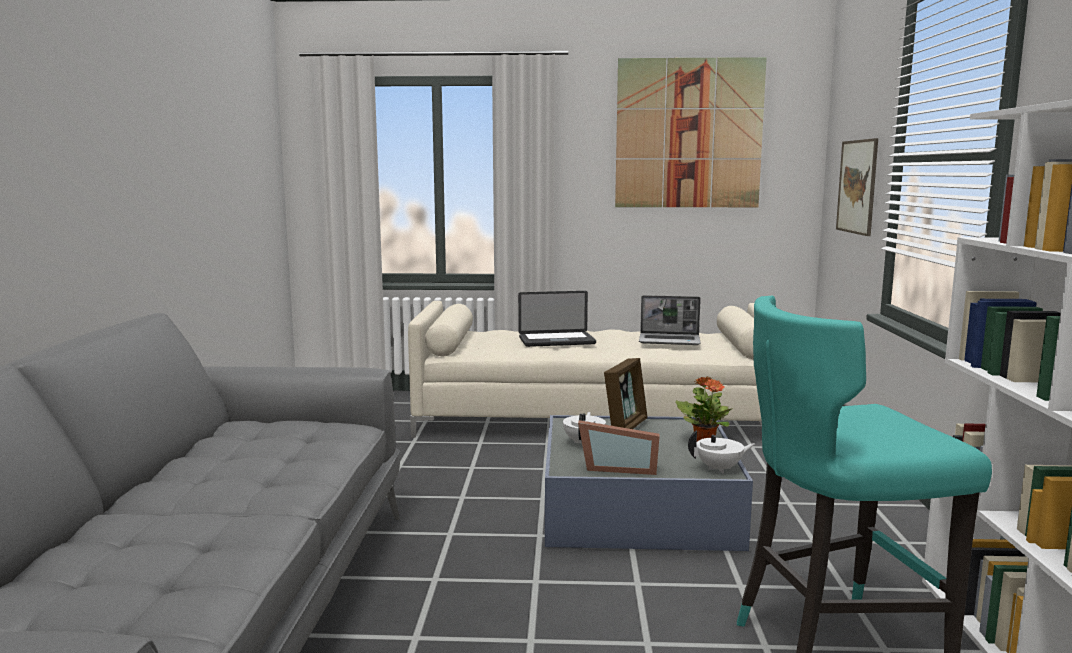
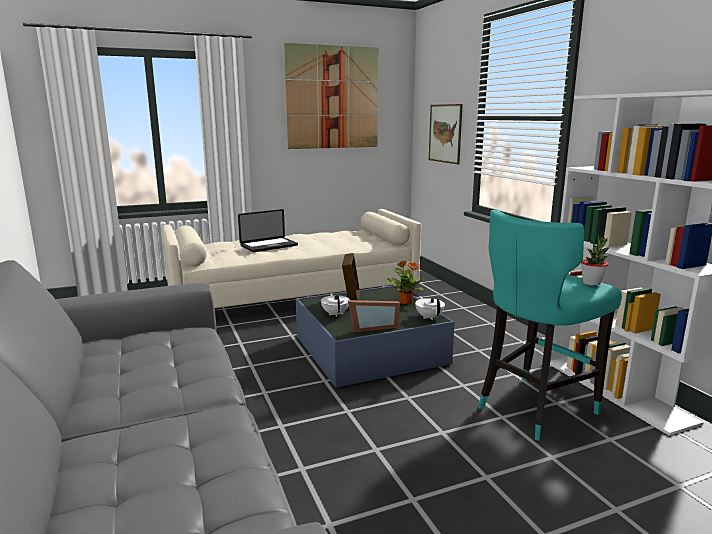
camera: 25 degrees left, 5 degrees up
laptop [639,295,701,345] -> none
white teapot [688,430,755,474] -> white teapot turned 75 degrees counterclockwise [415,296,445,320]
none -> potted plant [581,236,609,286]

